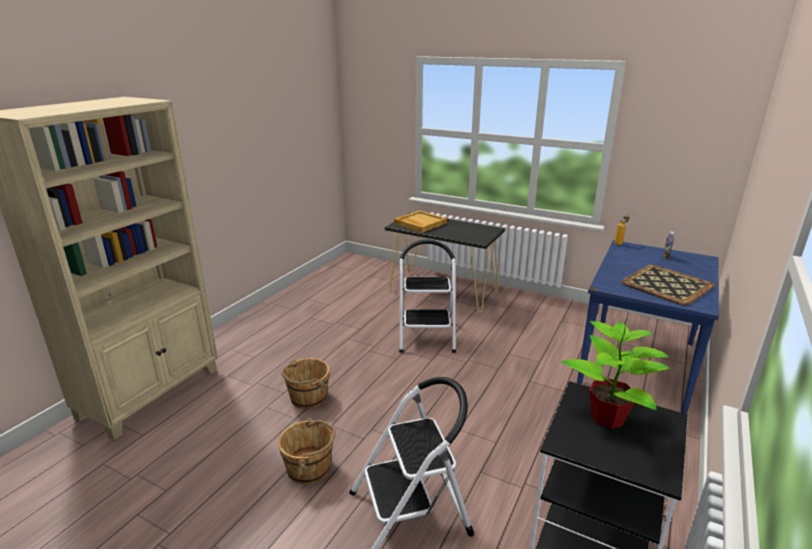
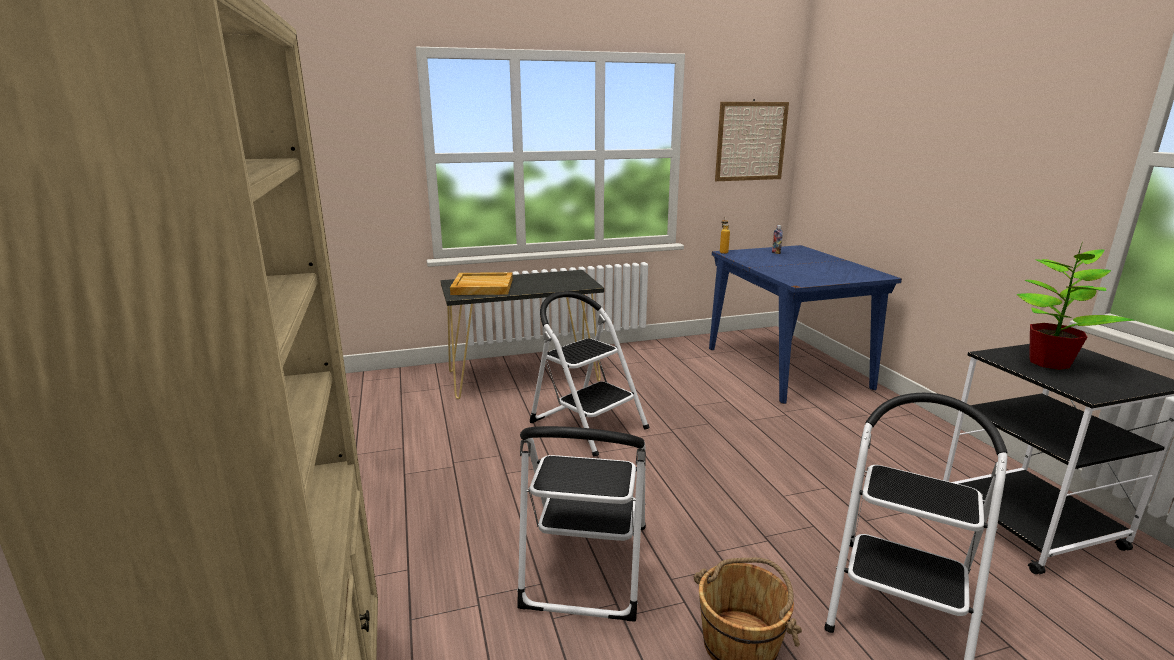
camera: 45 degrees left, 5 degrees down
brown bucket [281,358,329,409] -> step ladder [517,426,646,621]
tray [621,265,715,306] -> none
none -> picture [715,99,789,181]

